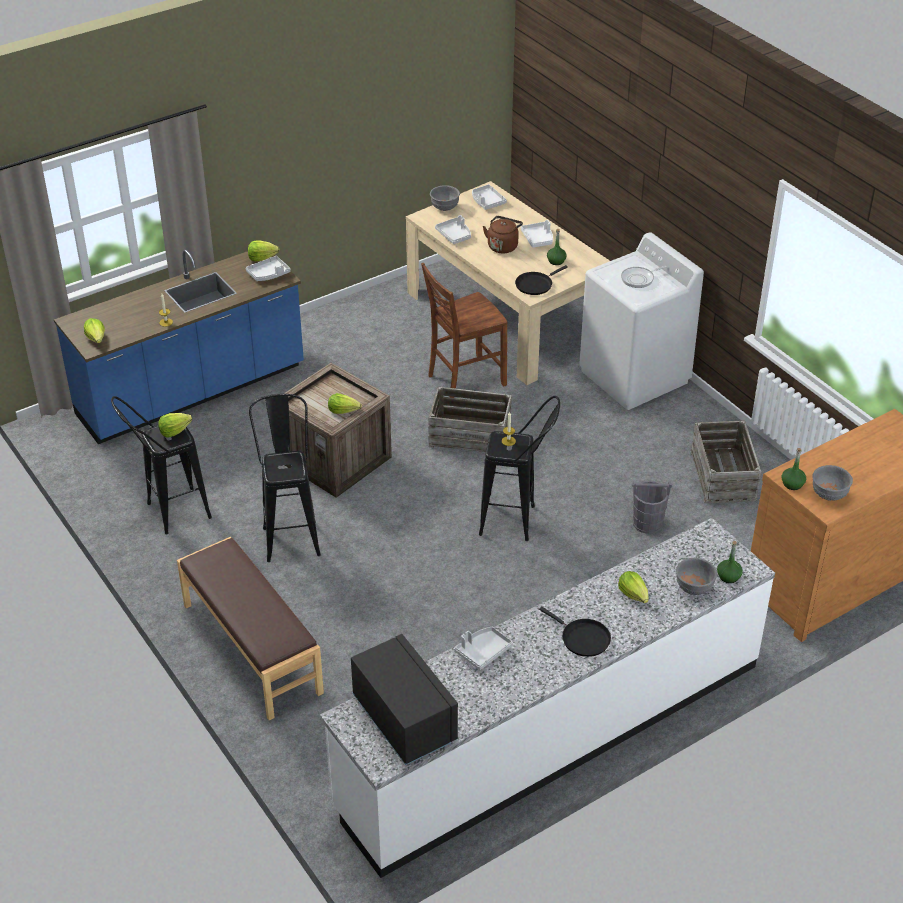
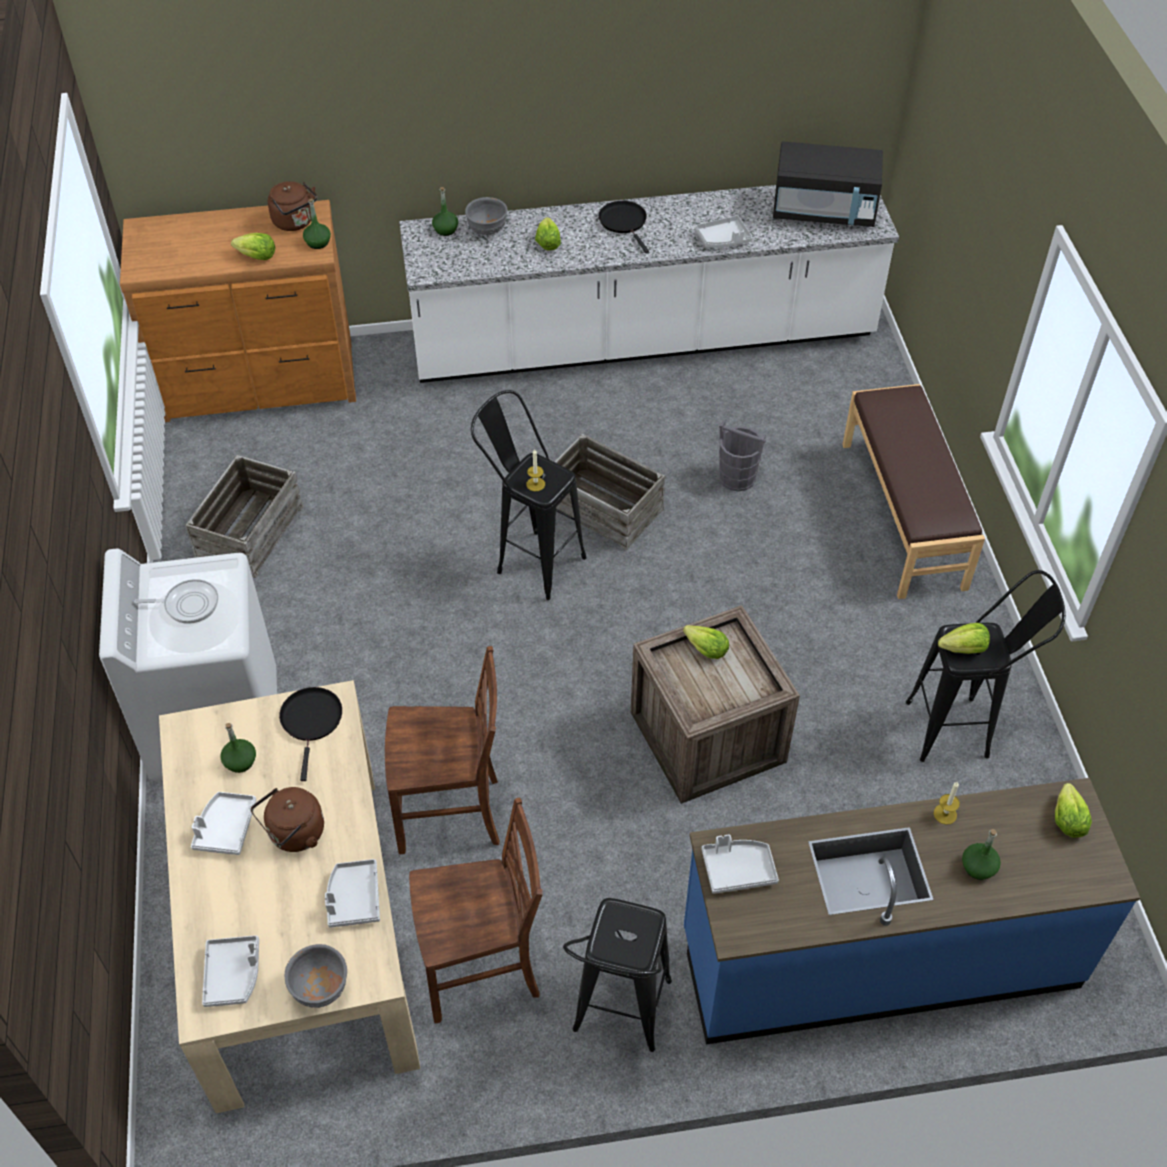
camera: 155 degrees left, 10 degrees up
lettuce [248,240,279,261] -> lettuce moved to [231,233,276,260]
black stool [249,394,321,562] -> black stool moved to [563,898,672,1052]
black microwave [351,634,458,765] -> black microwave turned 75 degrees counterclockwise [773,141,883,227]
crate [428,387,512,452] -> crate moved to [544,434,665,550]
black frying pan [515,265,568,295] -> black frying pan turned 75 degrees counterclockwise [279,687,342,781]
grey bucket [632,480,672,534] -> grey bucket moved to [719,420,766,492]
grey bowl [812,465,853,501] -> brown kettle [268,181,317,231]
none -> brown chair [409,797,543,1023]
none -> green bottle [962,829,1001,880]

